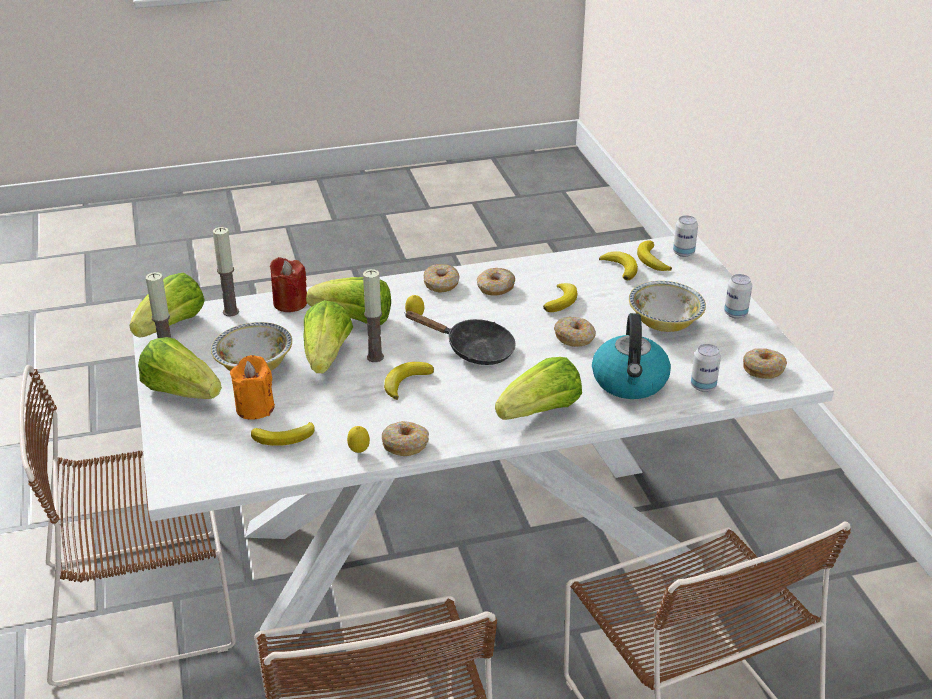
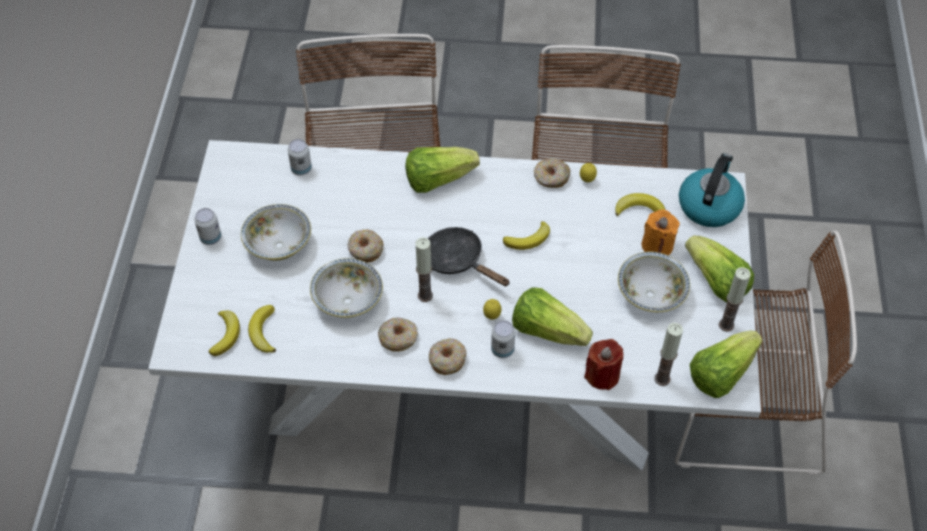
camera: 160 degrees left, 20 degrees up
lettuce [303,300,353,373] -> none
candle [363,269,384,362] -> candle moved to [416,237,433,302]
banana [543,283,578,312] -> bowl [310,258,383,318]
kettle [592,313,671,399] -> kettle moved to [679,153,745,227]
can [673,215,698,257] -> can moved to [491,320,515,358]
donut [743,348,787,379] -> none

